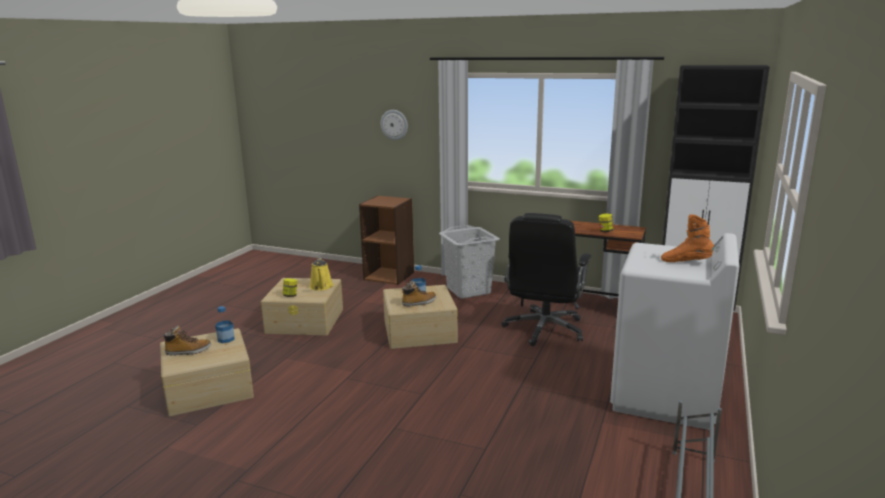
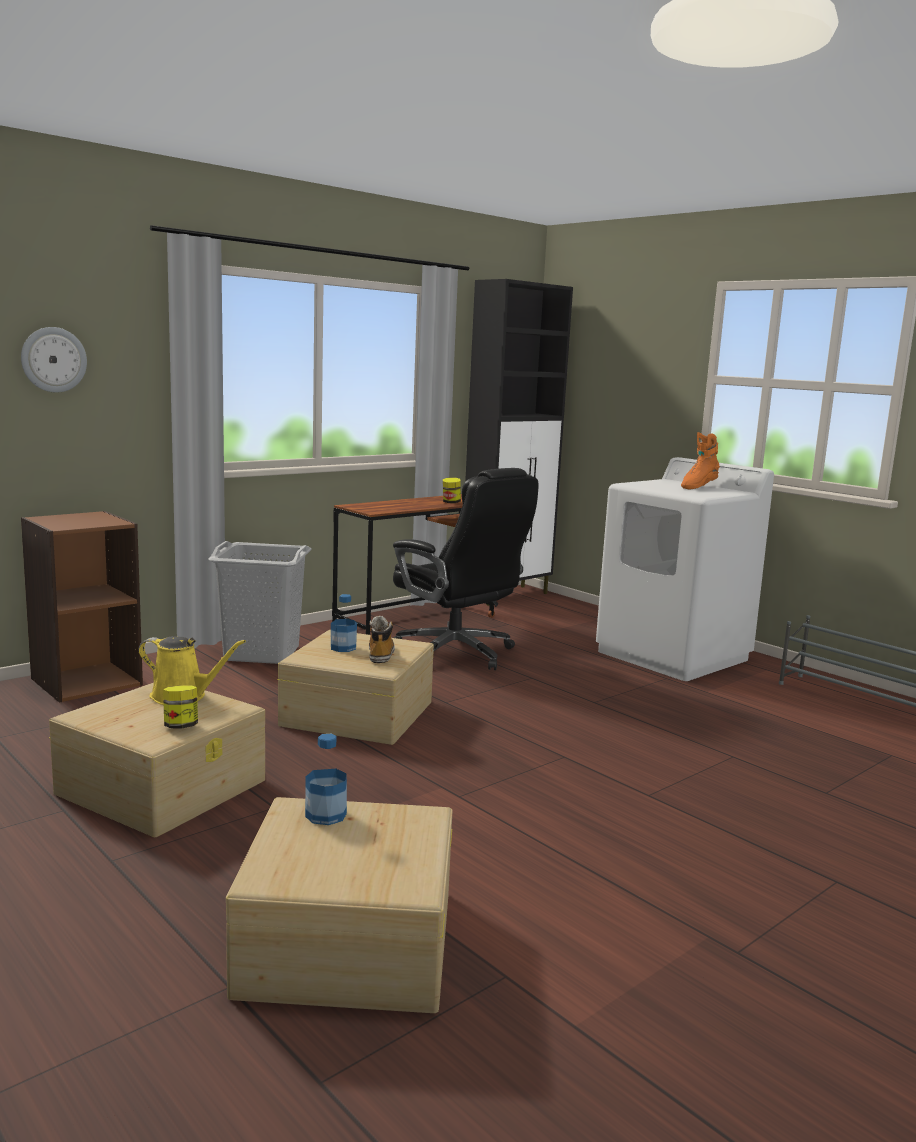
camera: 65 degrees left, 5 degrees down
boot [162,326,211,355] -> none

